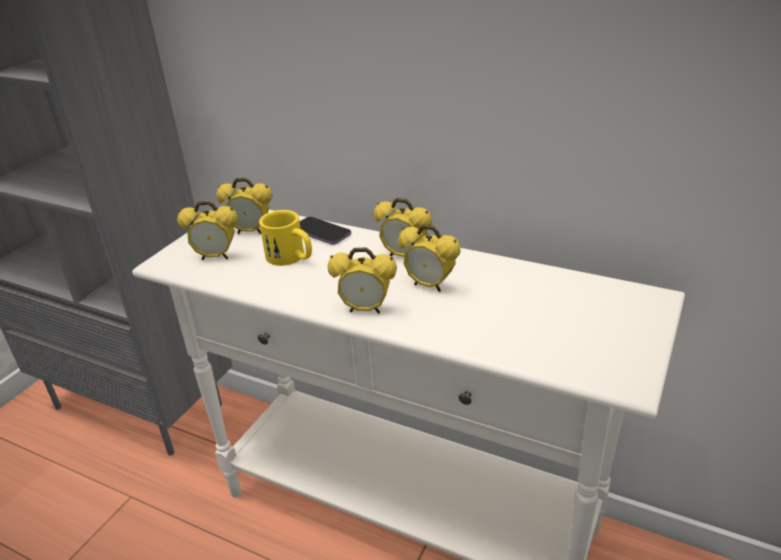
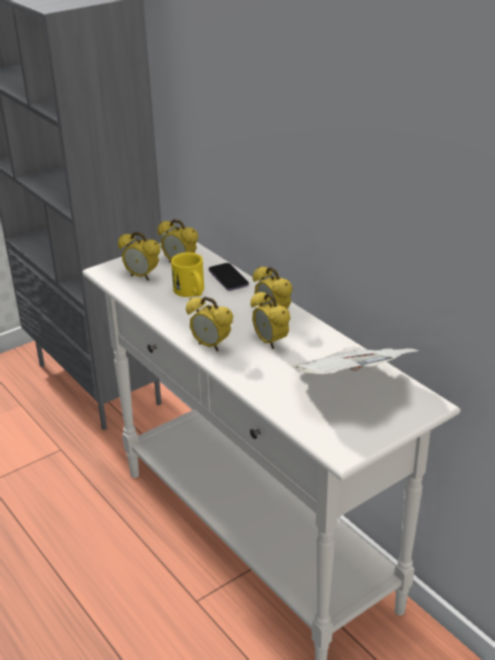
camera: 25 degrees right, 0 degrees up
none -> newspaper [293,347,418,374]

